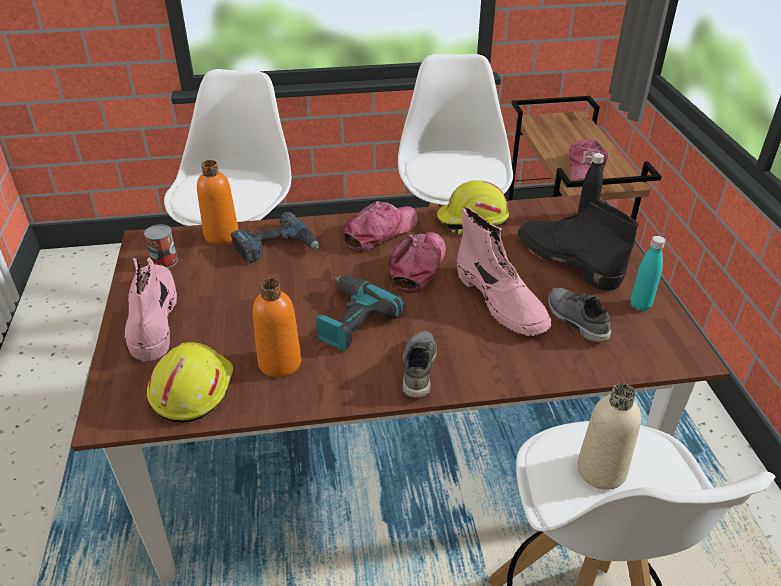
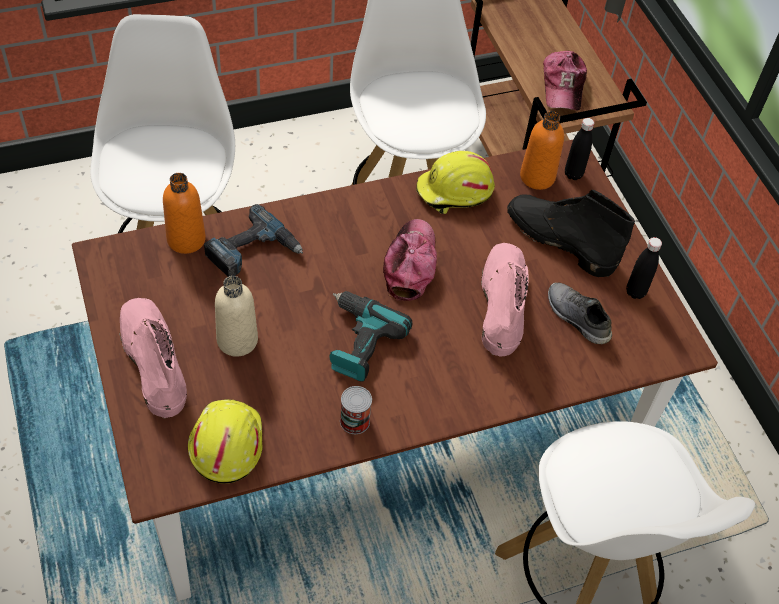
camera: 15 degrees left, 15 degrees up
can [144,224,178,268] -> can moved to [340,386,372,434]
orange bottle [253,278,301,377] -> orange bottle moved to [520,111,564,190]
cap [342,201,418,252] -> none
grey shoe [402,331,437,398] -> none
pink boot [457,207,552,336] -> pink boot turned 135 degrees counterclockwise [481,243,528,356]
beige bottle [577,383,641,490] -> beige bottle moved to [215,276,258,357]
turquoise bottle [631,236,666,311] -> black bottle [626,237,662,299]

